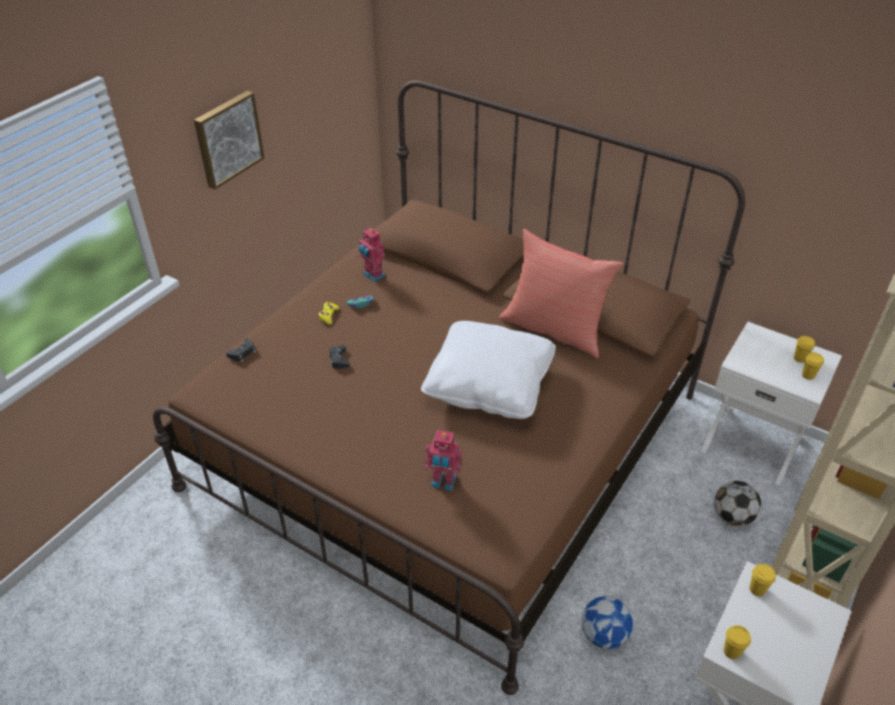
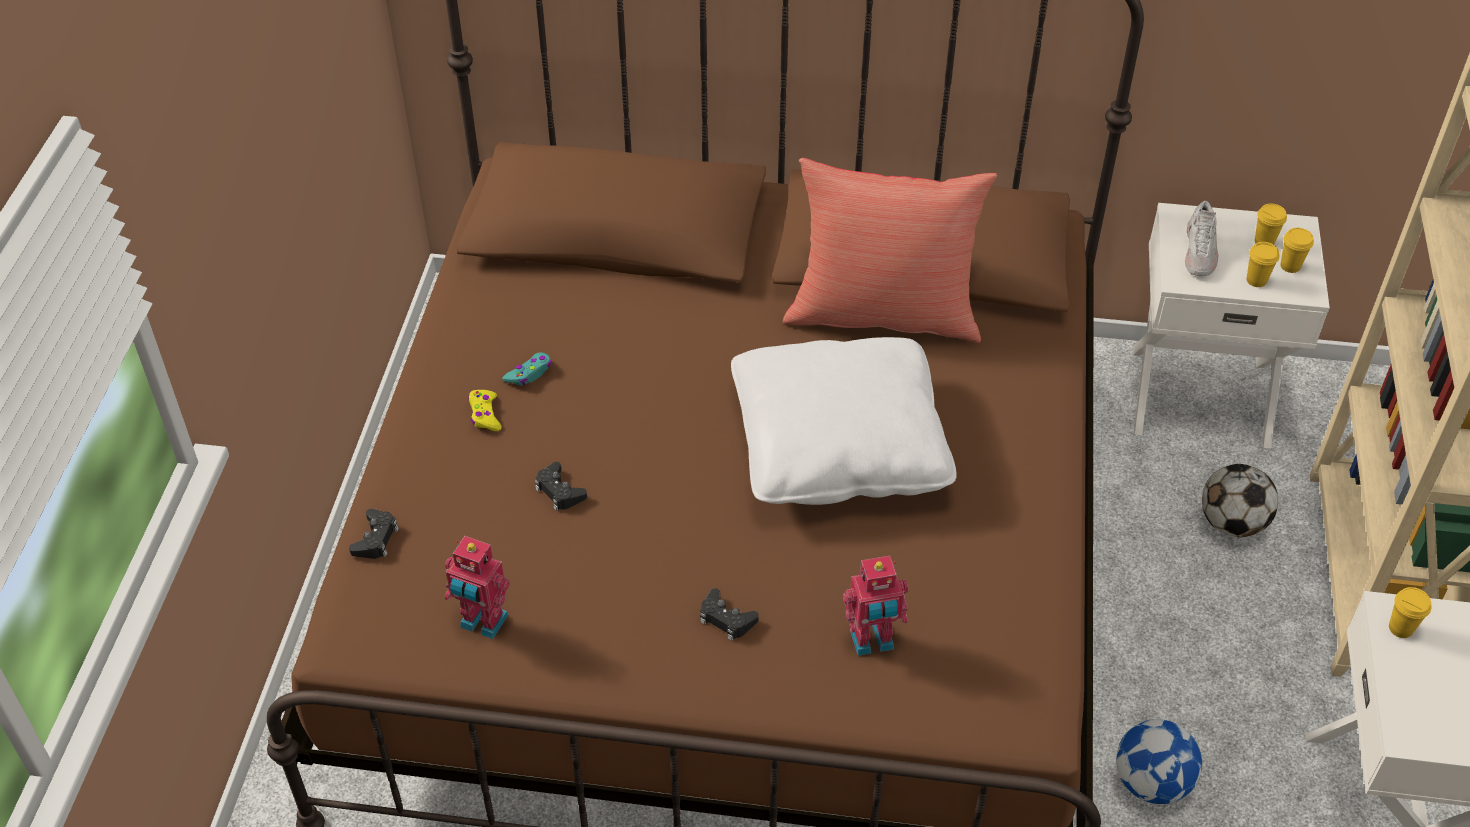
camera: 25 degrees left, 5 degrees up
picture [194,91,264,189] -> none
toy robot [358,227,385,282] -> toy robot moved to [445,536,510,639]
yellow cup [724,625,751,659] -> yellow cup moved to [1247,242,1279,287]
none -> black game controller [700,588,759,641]
none -> white shoe [1185,200,1218,276]

